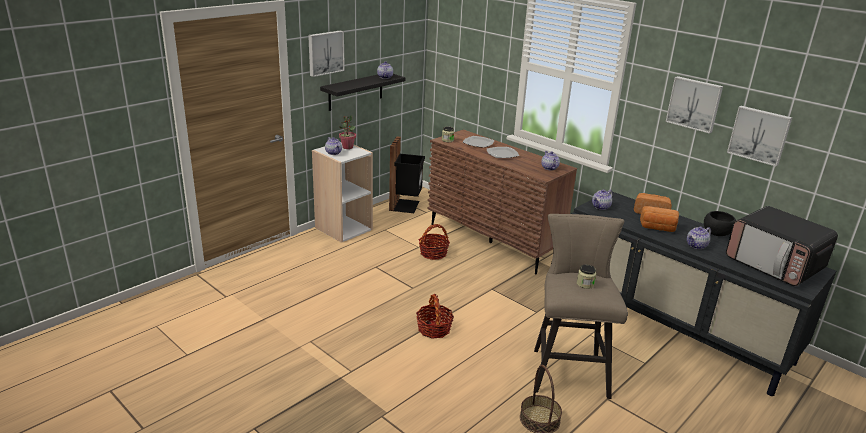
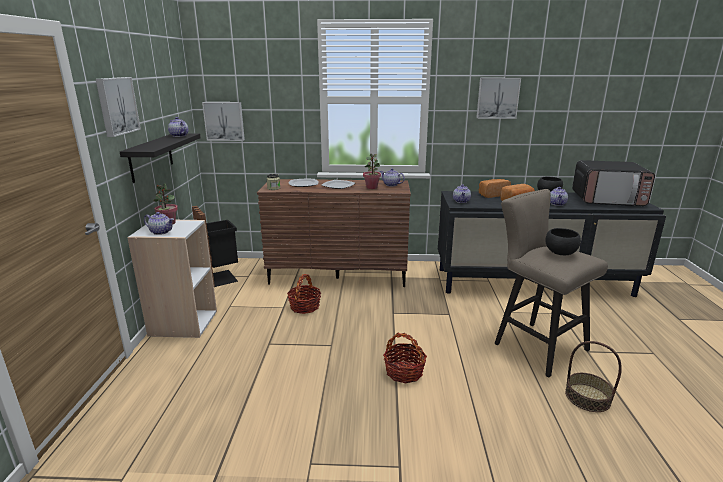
camera: 40 degrees left, 5 degrees down
jar [577,265,596,289] -> black bowl [546,228,581,255]
picture [727,106,792,166] -> picture moved to [202,102,245,141]
none -> potted plant [363,154,381,189]

